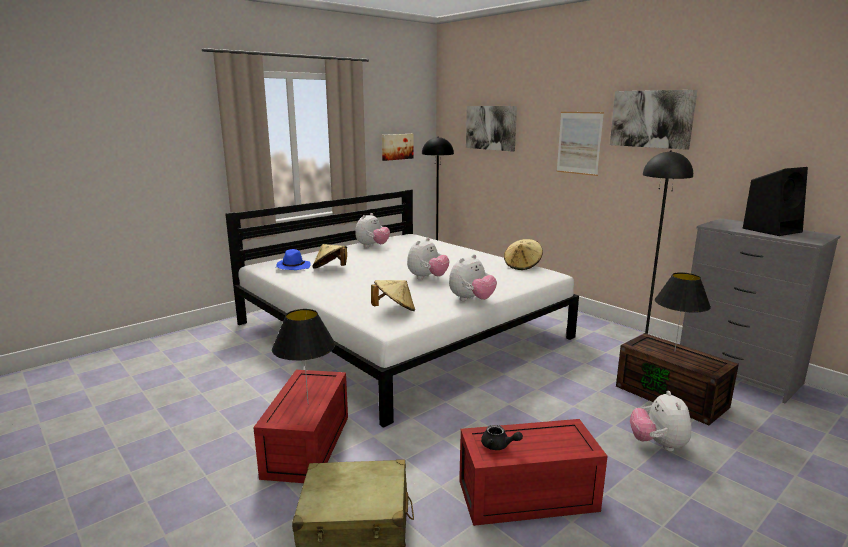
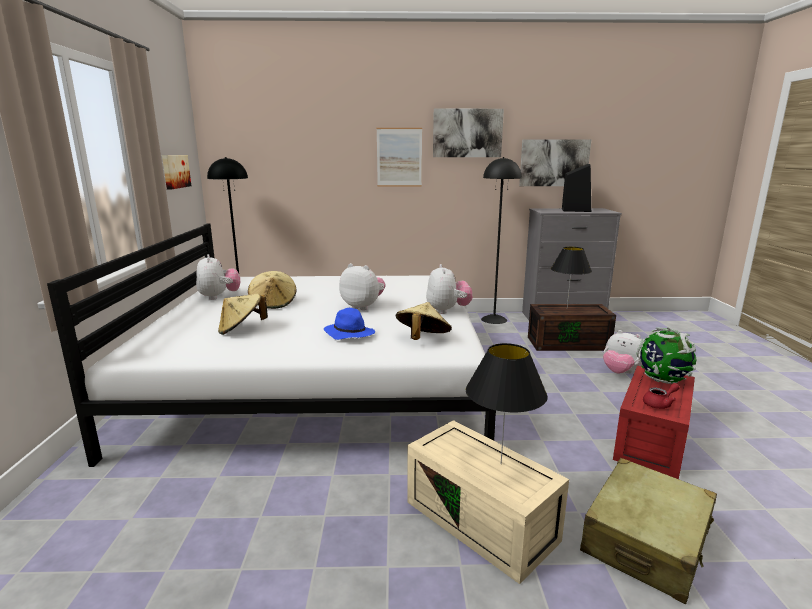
camera: 50 degrees left, 0 degrees up
red storage box [253,370,348,483] -> beige storage box [408,420,569,584]
blue hat [276,249,311,270] -> blue hat moved to [324,308,375,340]
plush toy [407,237,449,279] -> plush toy turned 45 degrees counterclockwise [339,263,385,311]
picture [466,106,517,152] -> picture moved to [519,139,591,186]
black teapot [481,425,523,450] -> red teapot [643,383,680,409]
beige hat [504,239,543,270] -> beige hat moved to [248,271,296,309]
none -> globe [637,327,697,384]

